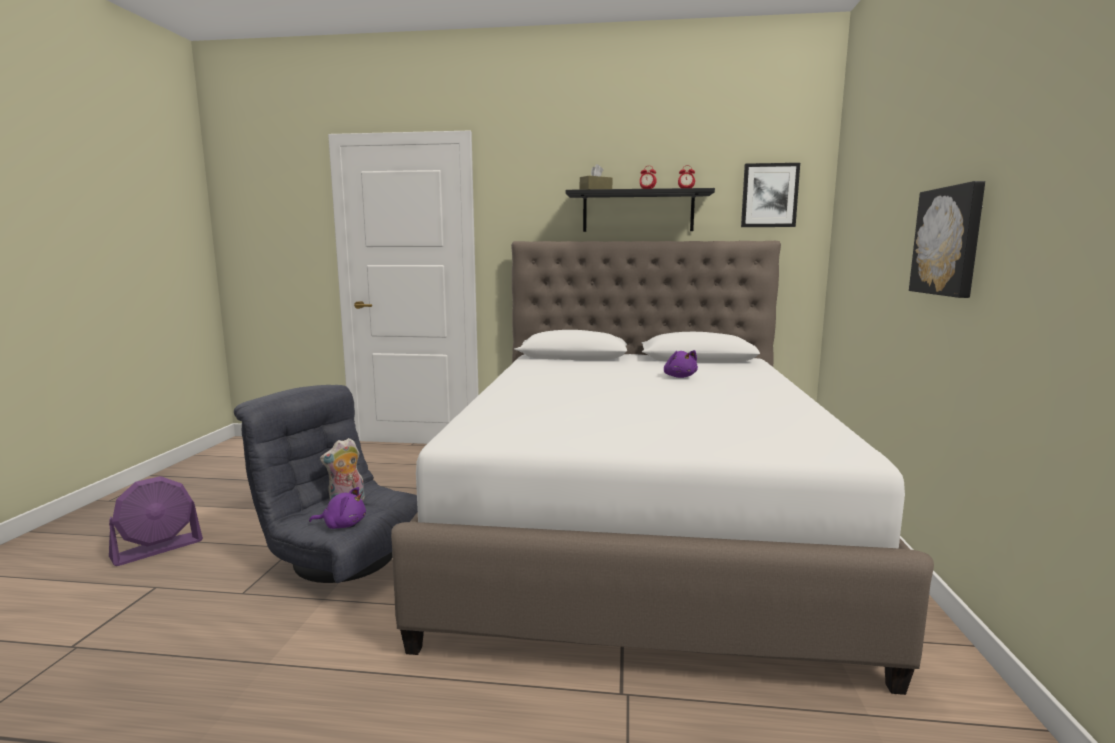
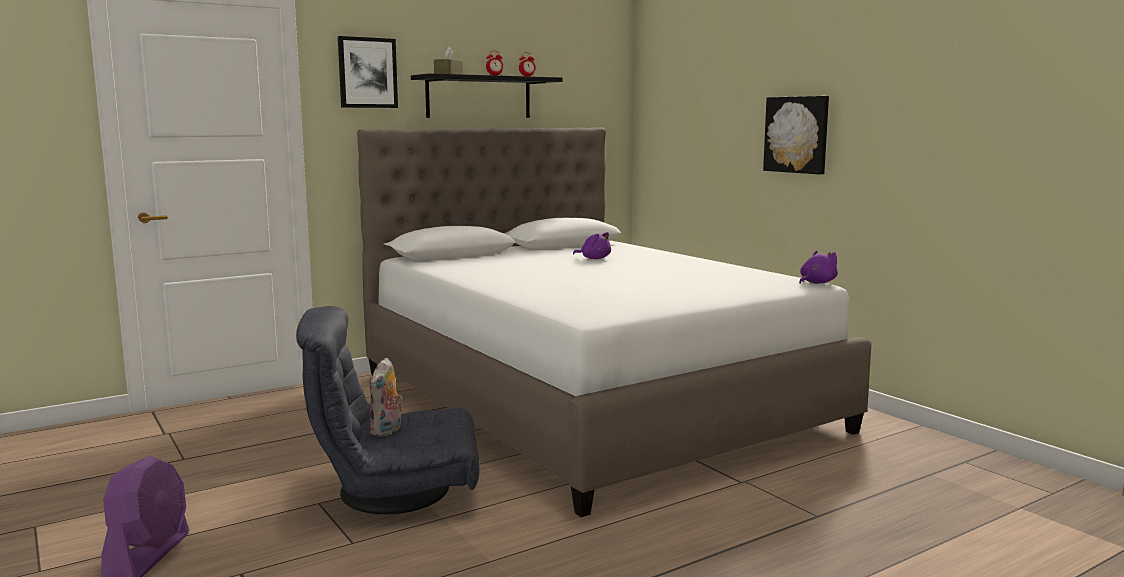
camera: 40 degrees left, 0 degrees up
purple plush toy [309,487,366,529] -> purple plush toy moved to [799,250,838,284]
picture [741,163,800,227] -> picture moved to [338,36,398,108]

